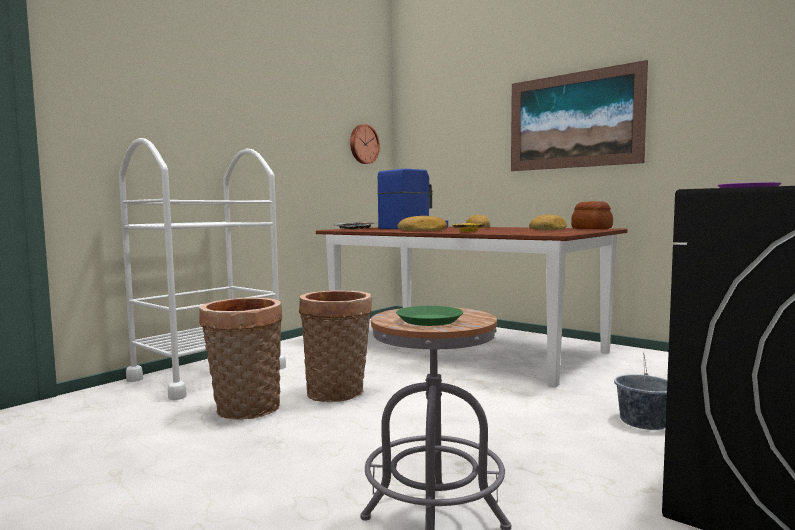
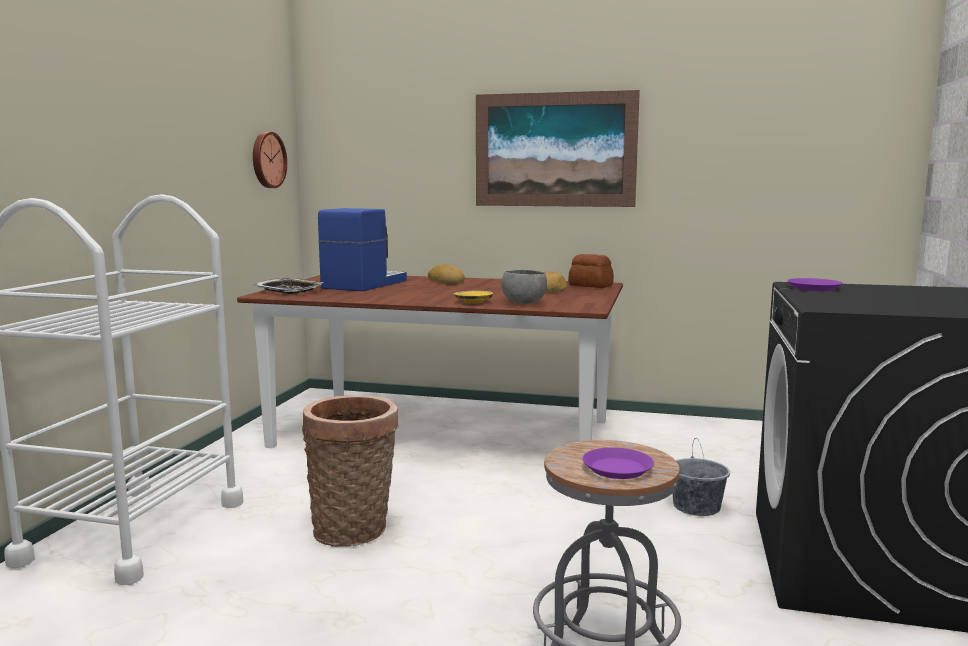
camera: 25 degrees left, 5 degrees up
basket [199,297,282,420] -> none
green plate [396,306,463,326] -> purple plate [582,447,654,479]
bread [397,216,447,231] -> none
none -> grey bowl [502,270,547,304]

